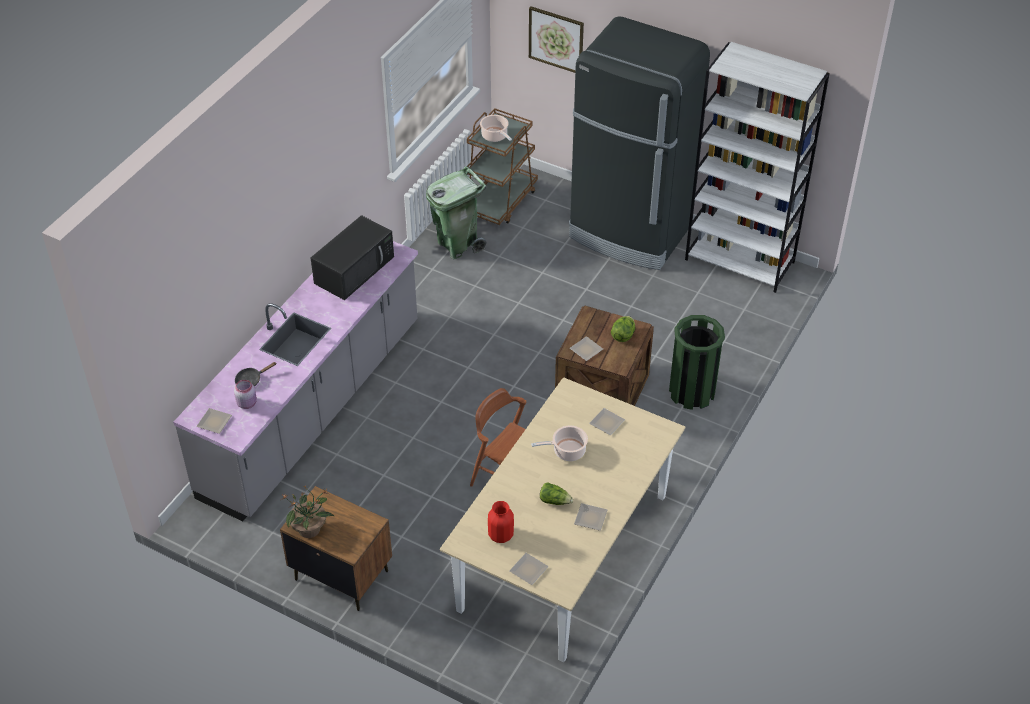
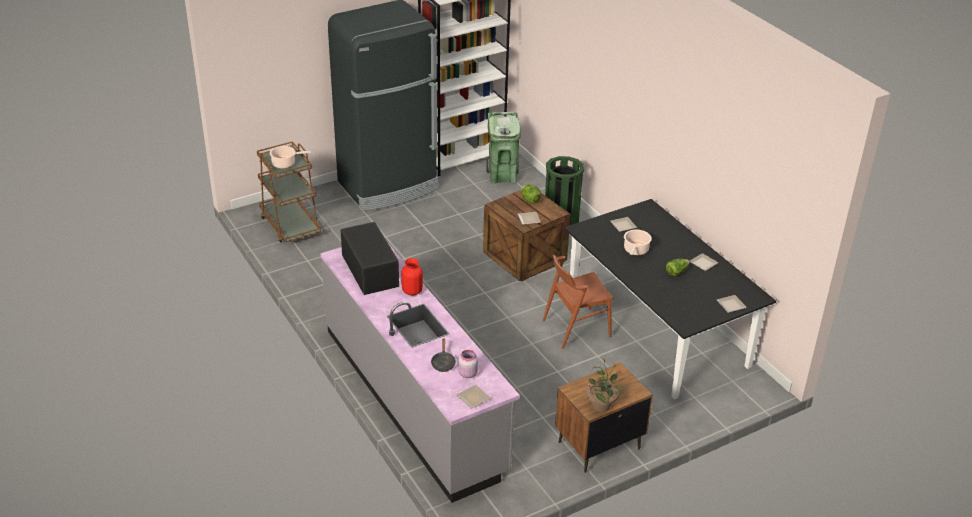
camera: 60 degrees left, 10 degrees down
green trash can [426,166,486,259] -> green trash can moved to [486,112,521,184]
beige dining table [440,378,685,662] -> black dining table [564,199,776,400]
red vase [488,501,514,543] -> red vase moved to [401,258,423,295]
picture [529,6,584,73] -> none

